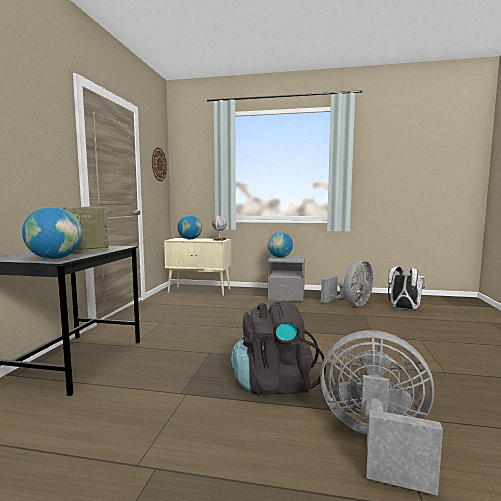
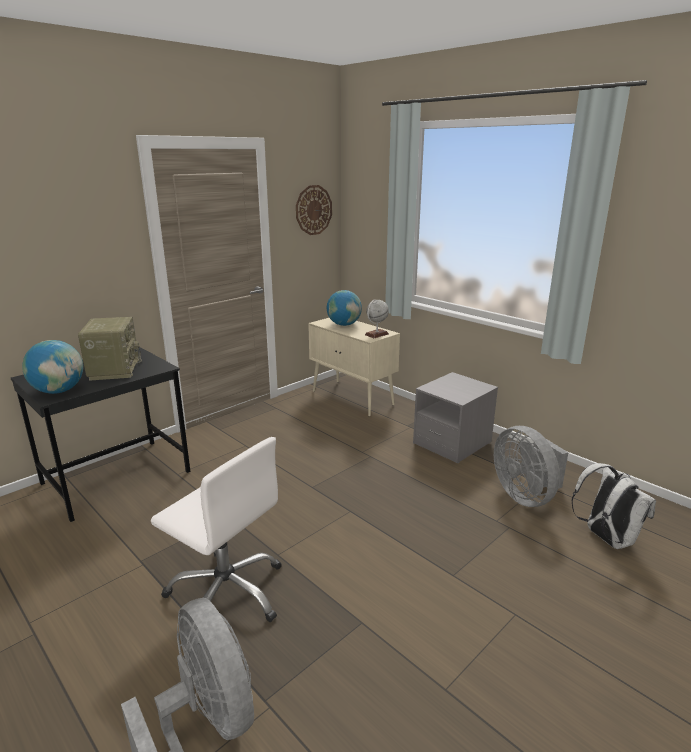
camera: 35 degrees right, 15 degrees up
black backpack [231,300,326,395] -> white office chair [151,437,281,622]
globe [267,232,293,257] -> none
grey fan [321,260,373,306] -> grey fan turned 75 degrees clockwise [494,426,568,507]

